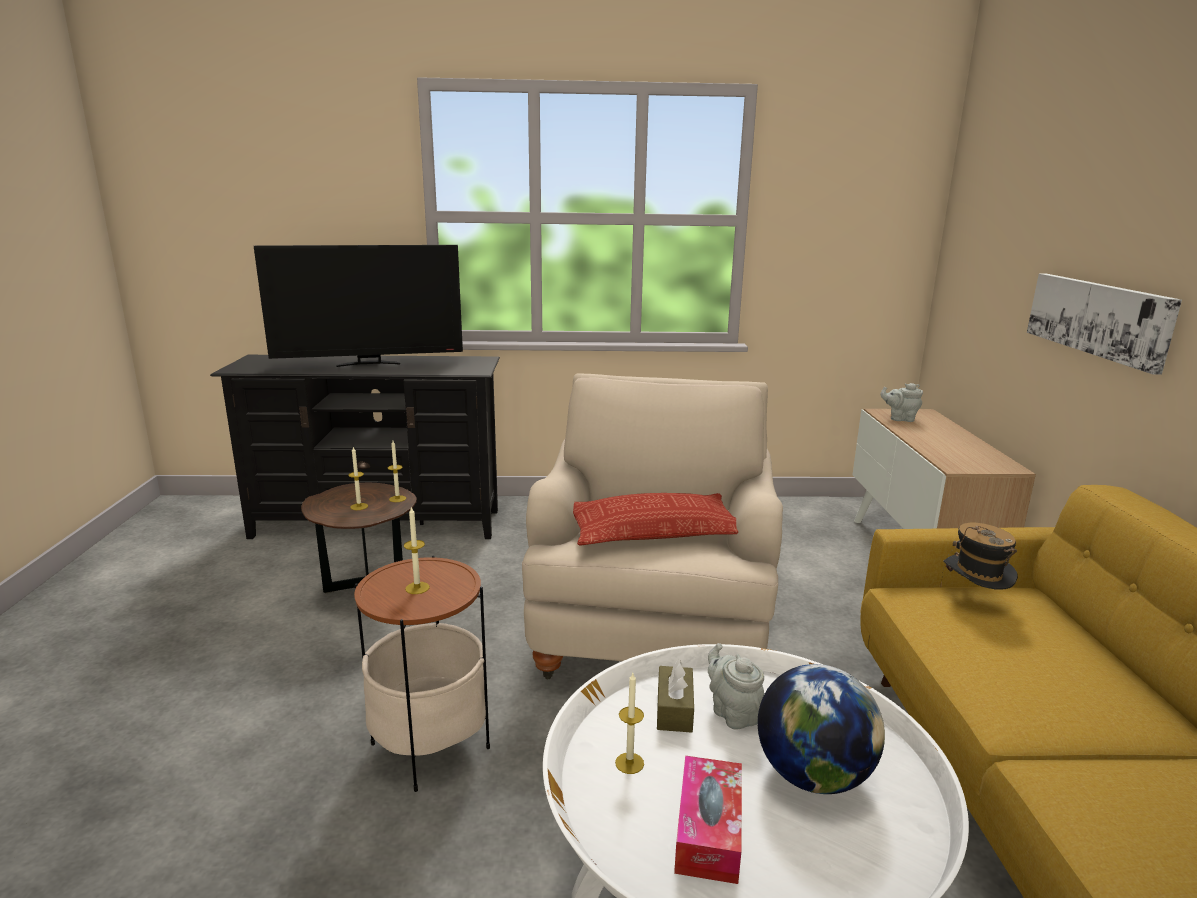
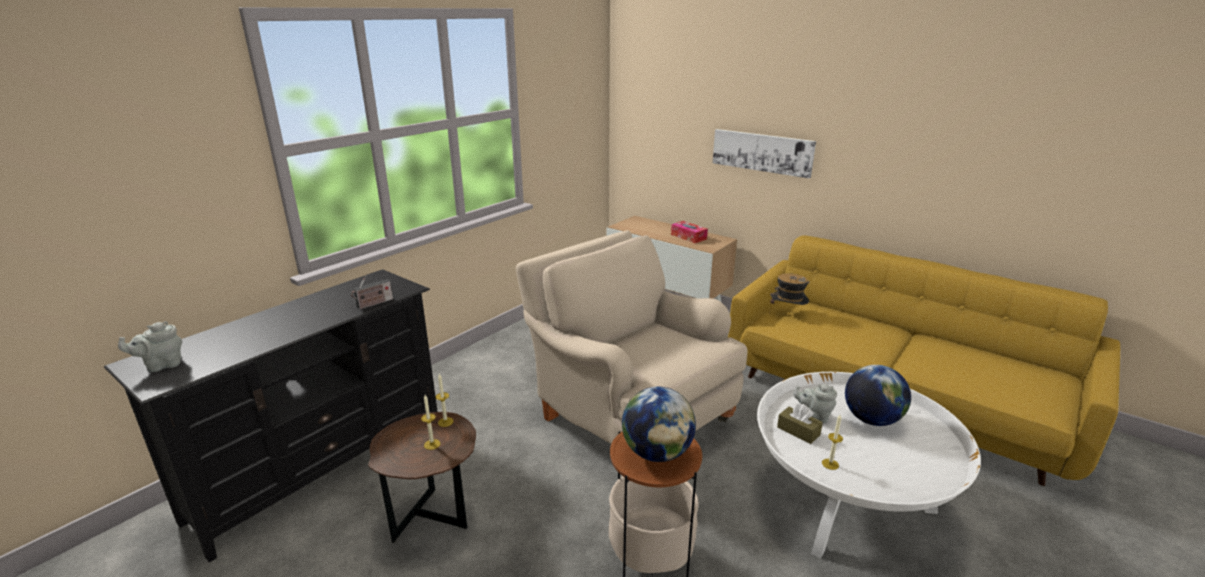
camera: 50 degrees left, 5 degrees up
television [254,245,463,367] -> none
candle [404,506,430,594] -> globe [622,387,696,462]
pillow [573,493,738,546] -> none
tissue box [674,756,742,884] -> tissue box moved to [671,221,708,243]
grey teapot [880,383,923,422] -> grey teapot moved to [118,321,182,372]
none -> radio [351,275,393,309]

